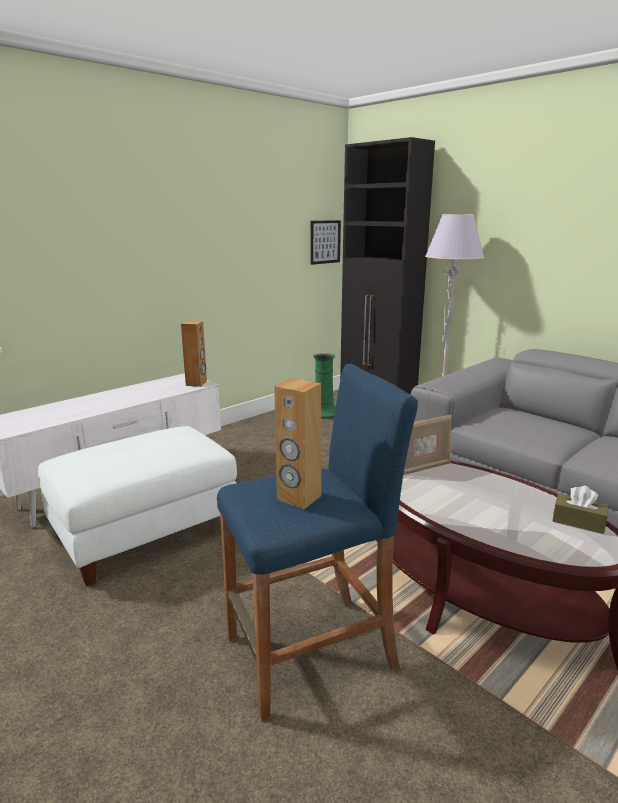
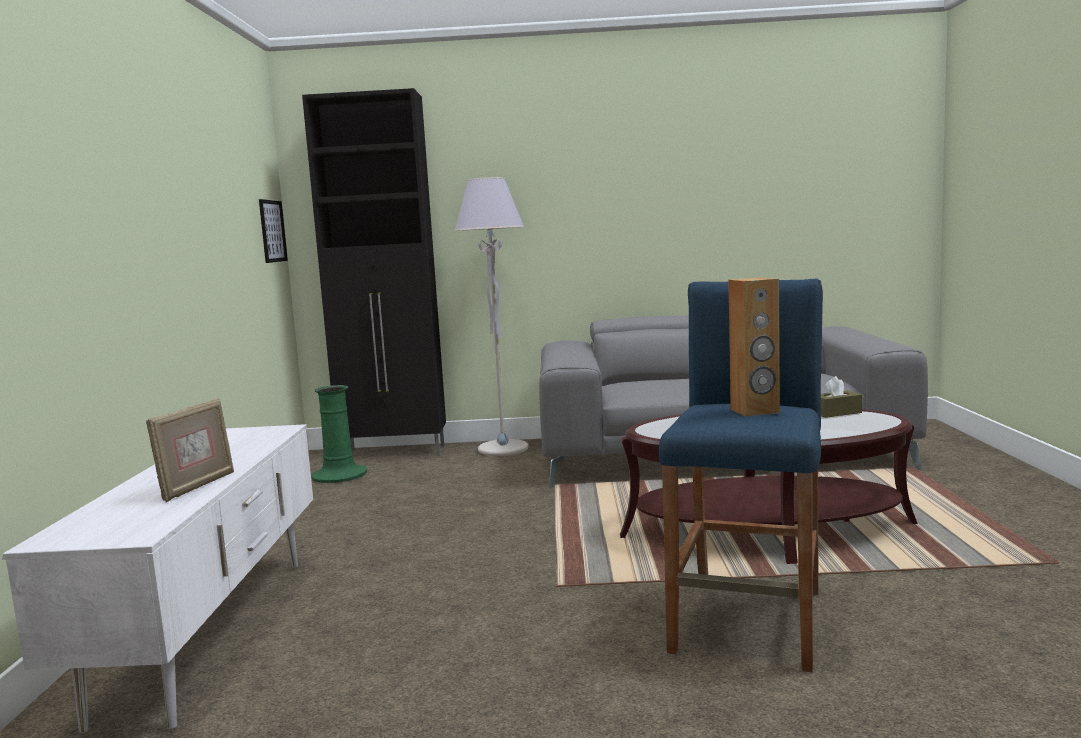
camera: 45 degrees left, 10 degrees down
white ottoman [38,426,237,586] -> none
brown speaker [181,321,207,387] -> none
picture frame [403,415,452,475] -> picture frame moved to [146,398,234,502]

